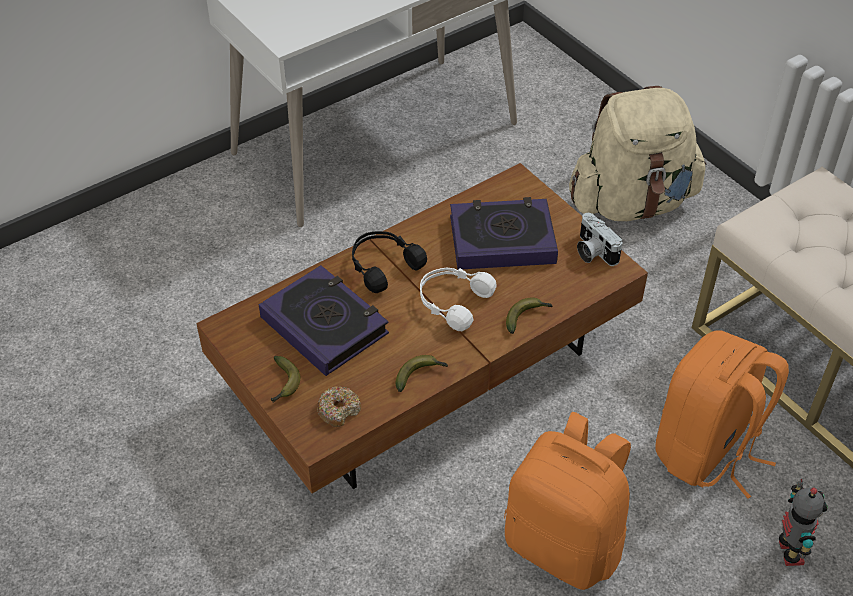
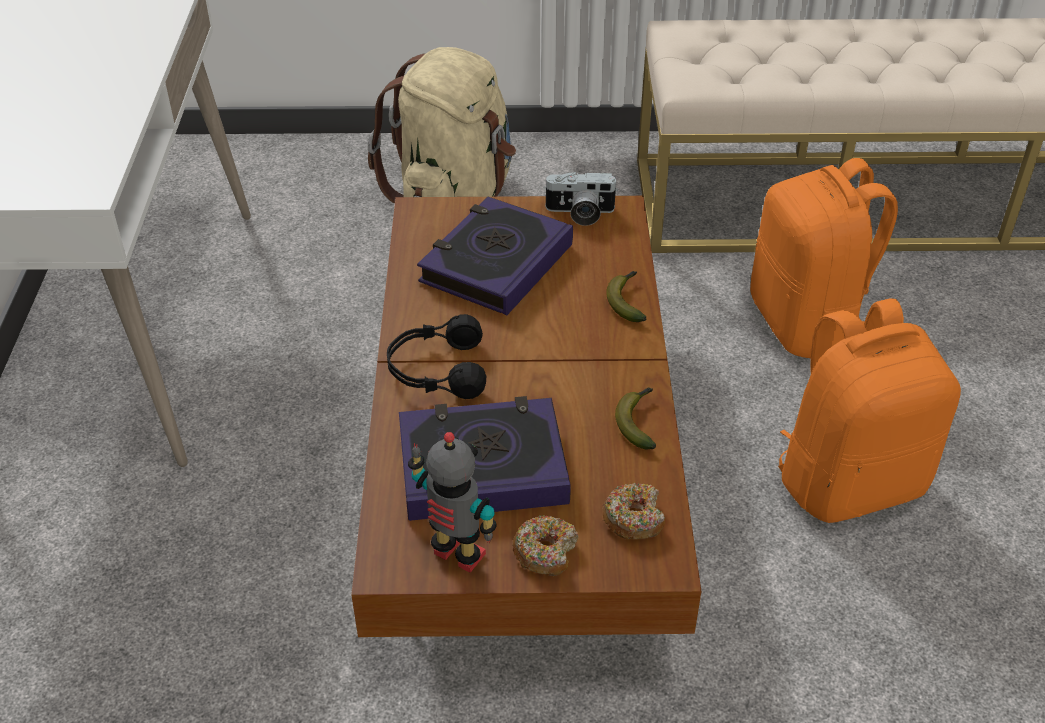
camera: 55 degrees left, 5 degrees down
banana [271,356,300,403] -> donut [512,515,579,576]
white headphones [420,267,497,331] -> none
toy robot [779,479,828,566] -> toy robot moved to [408,432,497,573]

